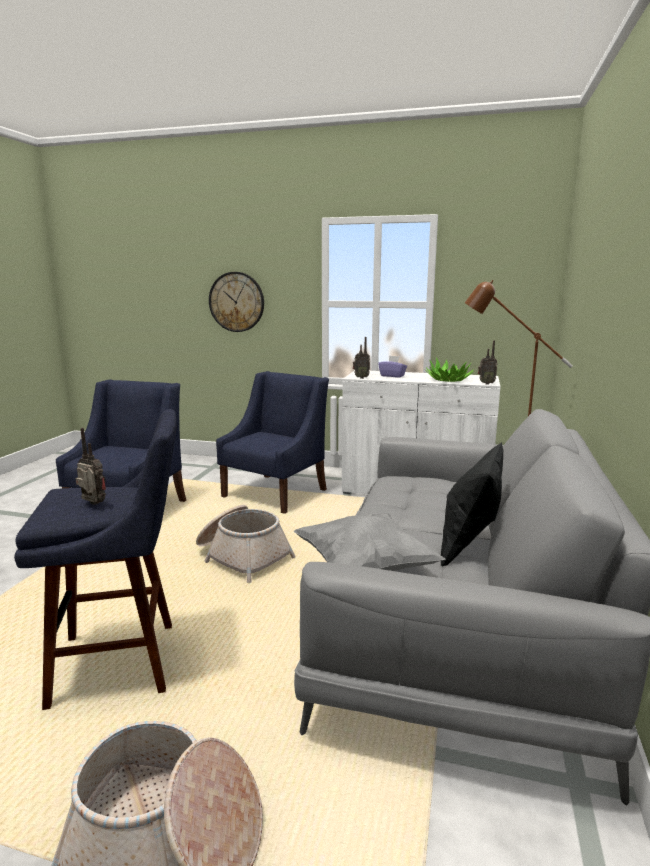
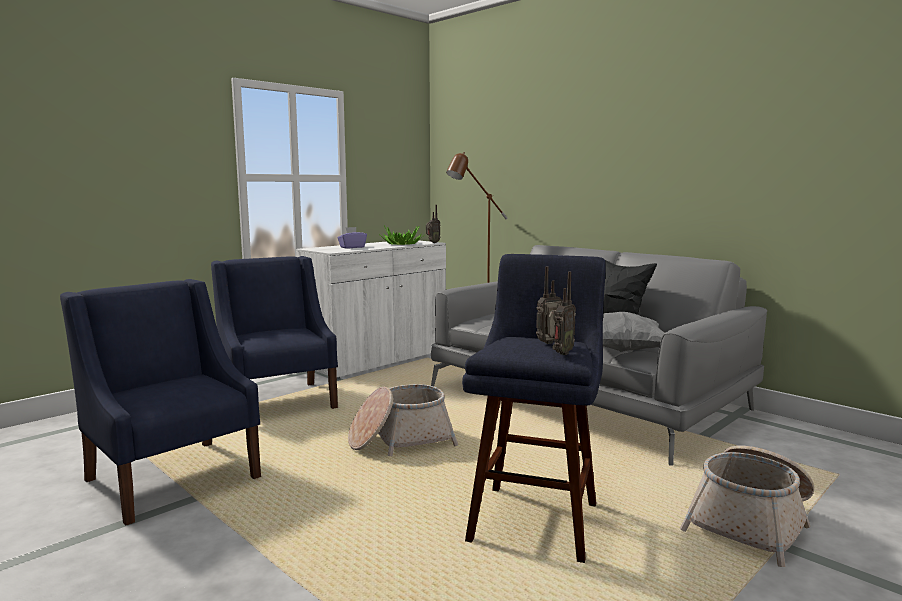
camera: 60 degrees left, 5 degrees down
wall clock [209,272,264,332] -> none
radio [353,337,370,379] -> radio moved to [548,271,576,355]

